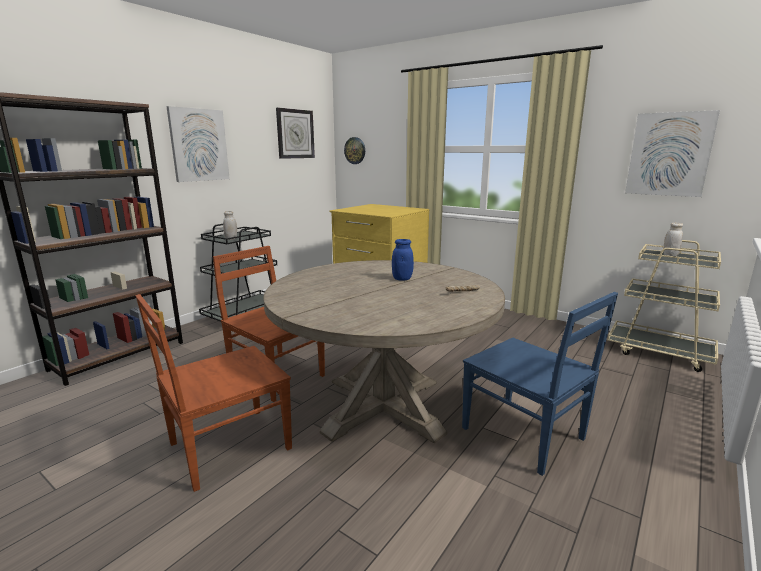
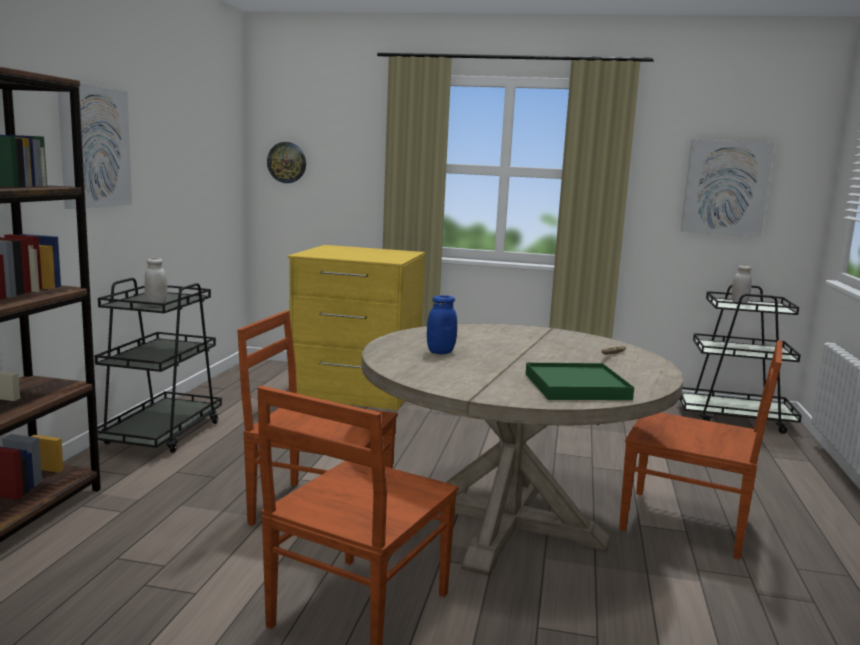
camera: 25 degrees left, 5 degrees down
wall clock [276,108,315,159] -> none
blue jar [392,239,414,281] -> blue jar moved to [427,295,457,354]
blue chair [462,292,618,476] -> brown chair [619,340,782,560]
beige cart [607,240,721,372] -> black cart [679,285,802,434]
none -> green tray [526,363,634,400]

